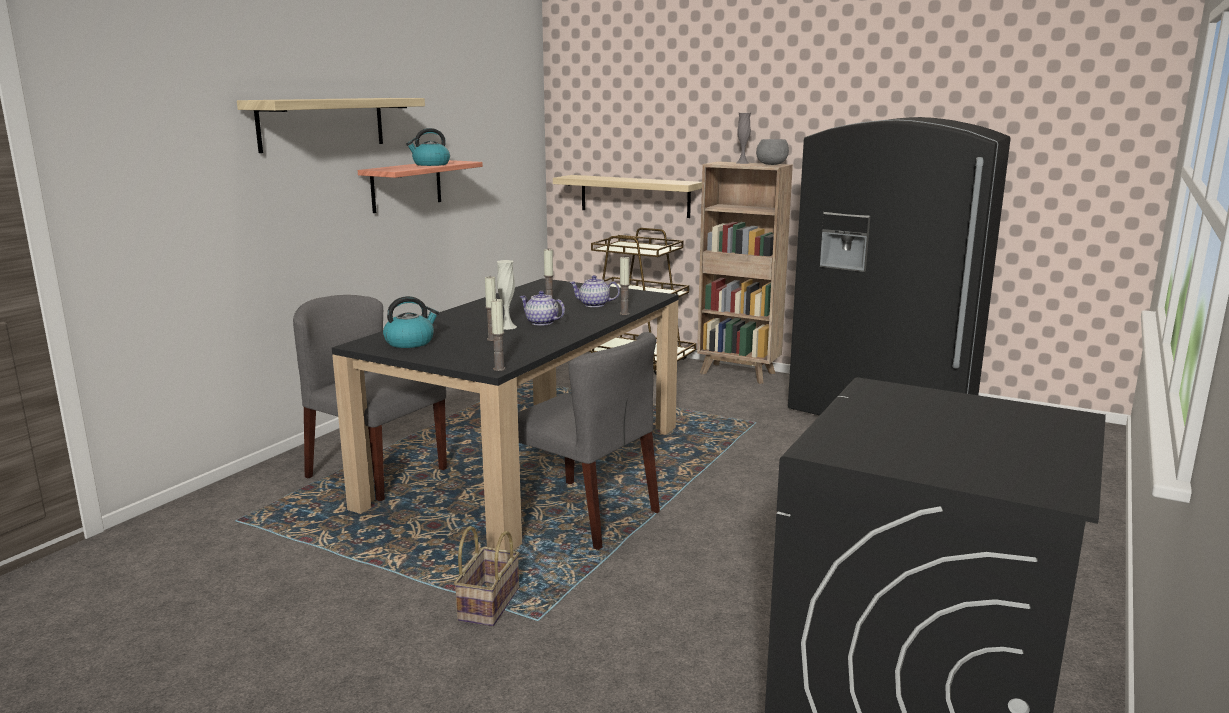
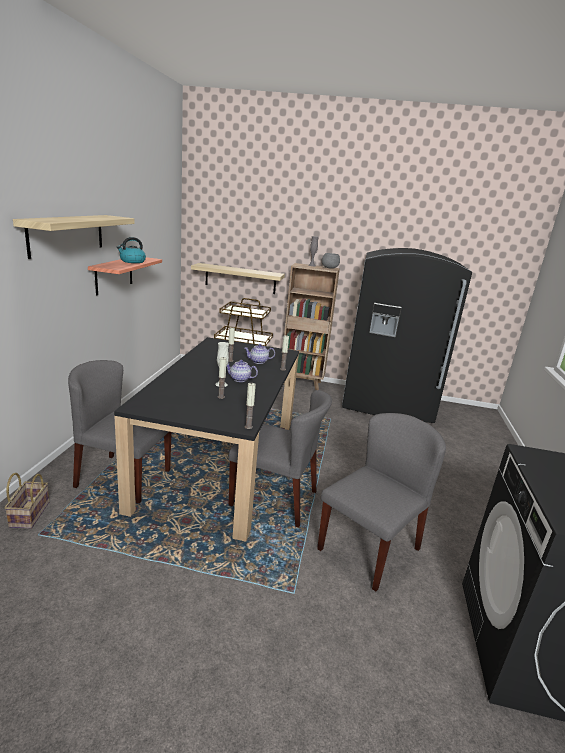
camera: 20 degrees left, 5 degrees up
kettle [383,296,439,348] -> none
basket [454,526,519,626] -> basket moved to [4,473,49,529]
none -> grey chair [317,413,446,592]

